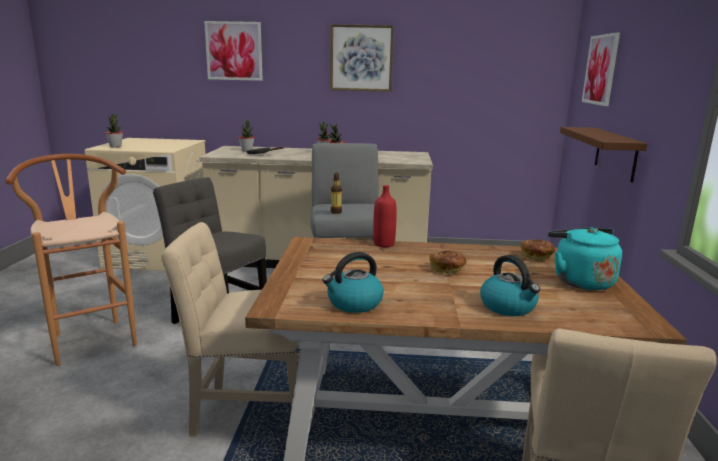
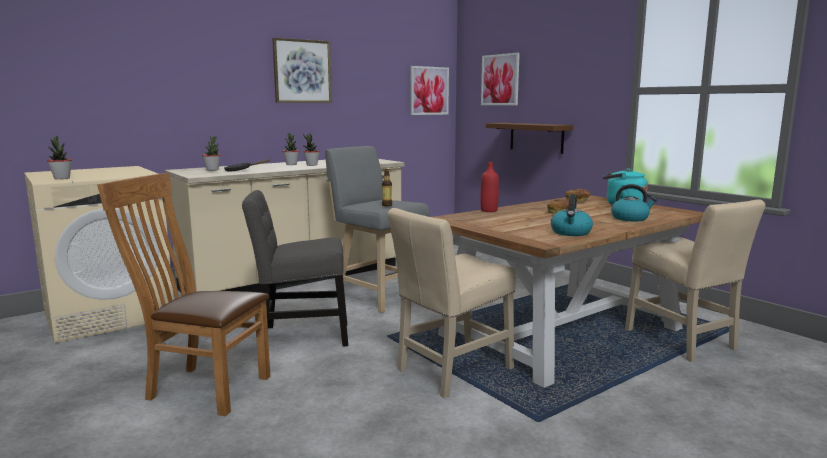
camera: 40 degrees left, 5 degrees down
brown stool [5,154,137,366] -> brown chair [97,173,270,416]
picture [204,21,263,81] -> picture moved to [410,66,449,115]

